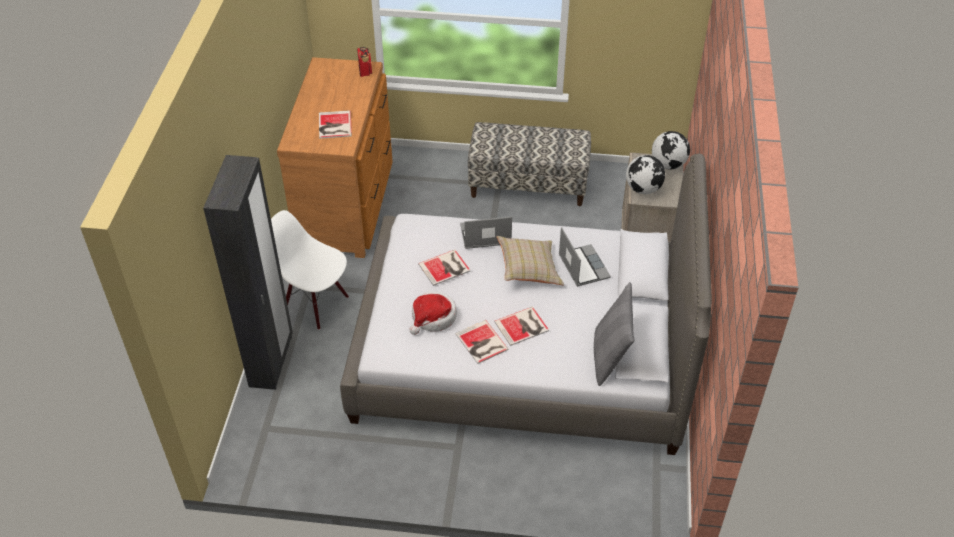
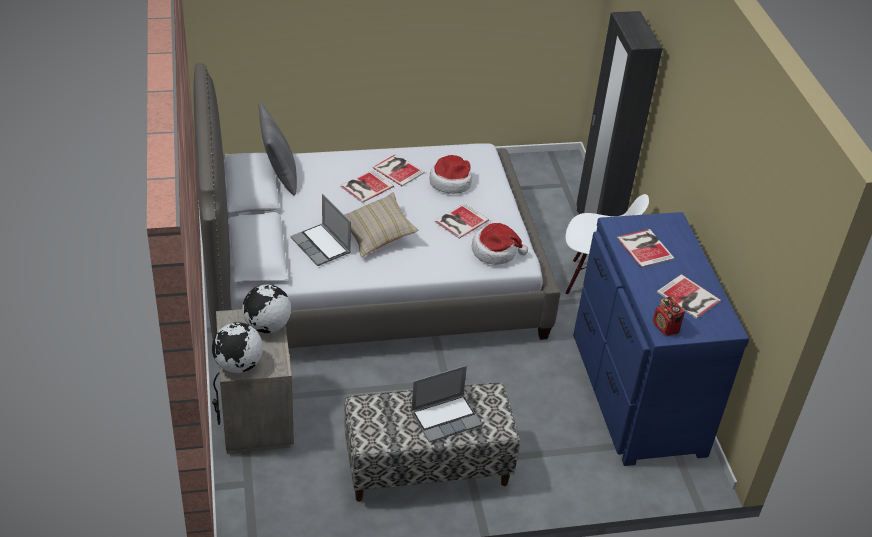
camera: 160 degrees right, 5 degrees down
brown dresser [277,57,392,258] -> blue dresser [573,212,749,466]
laptop [460,216,512,249] -> laptop moved to [411,365,482,443]
none -> hat [472,223,528,265]
none -> book [657,274,721,319]

